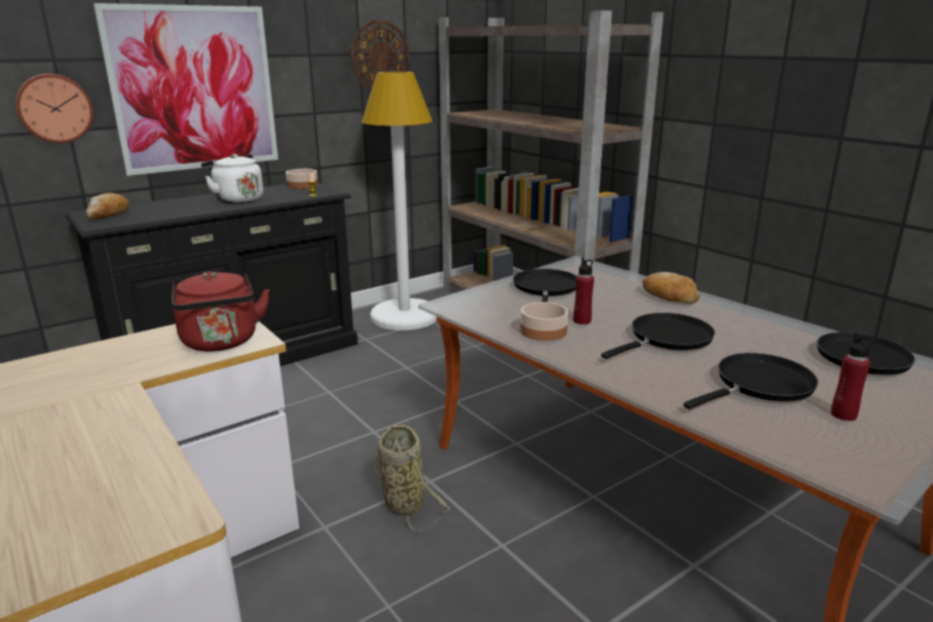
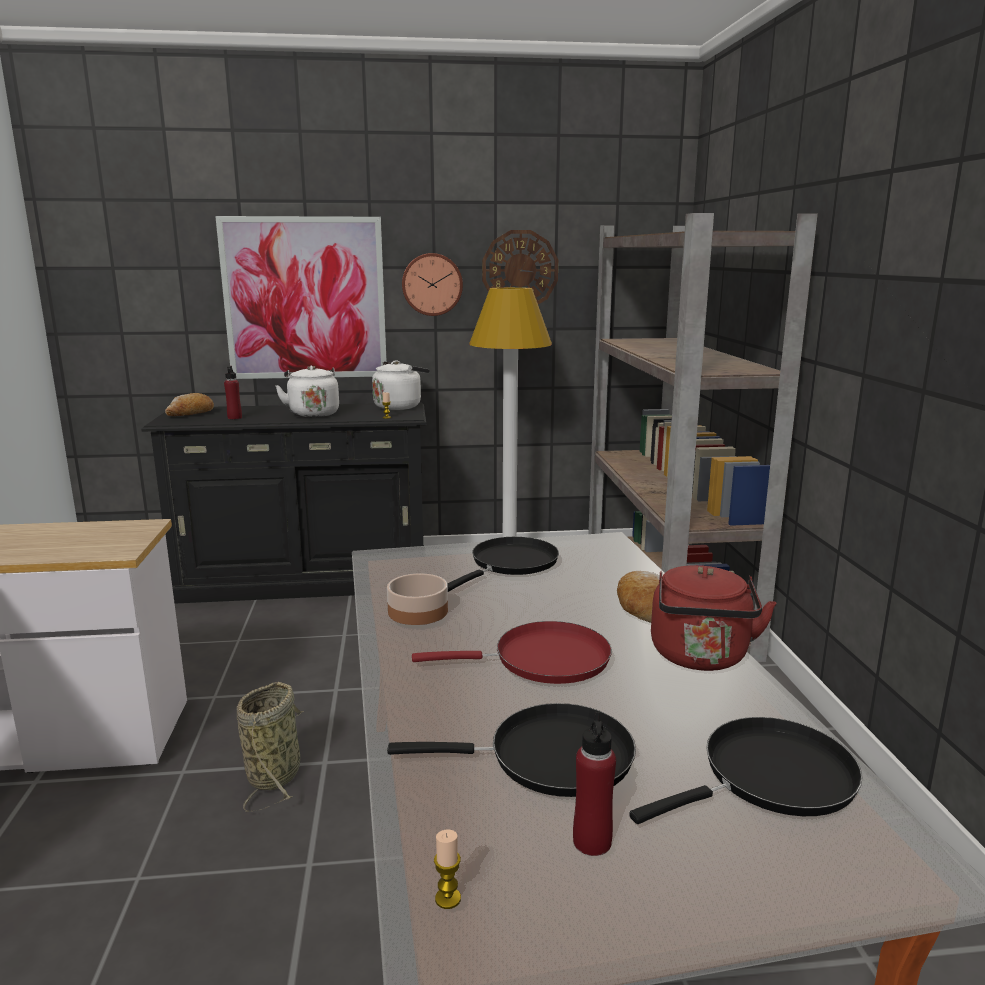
camera: 30 degrees right, 5 degrees down
wall clock [15,74,94,143] -> wall clock moved to [402,253,463,316]
red kettle [172,271,270,352] -> red kettle moved to [651,565,776,671]
bowl [286,169,318,189] -> white kettle [372,361,430,410]
red bottle [573,257,594,325] -> red bottle moved to [224,366,242,419]
black frying pan [601,313,715,359] -> red frying pan [412,621,612,684]
none -> candle [434,830,461,909]

